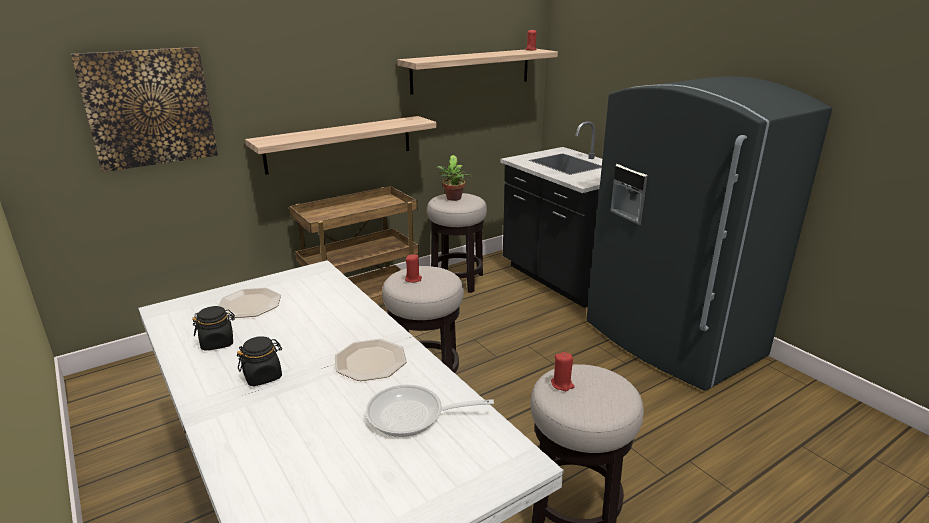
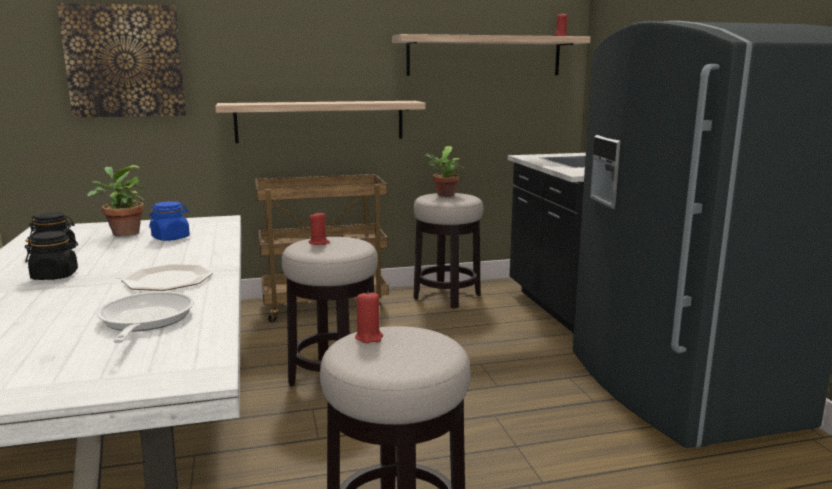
camera: 20 degrees right, 10 degrees down
plate [218,288,281,318] -> potted plant [87,165,146,237]
frying pan [366,385,494,437] -> frying pan turned 60 degrees clockwise [96,291,194,343]
none -> blue jar [149,201,190,241]

